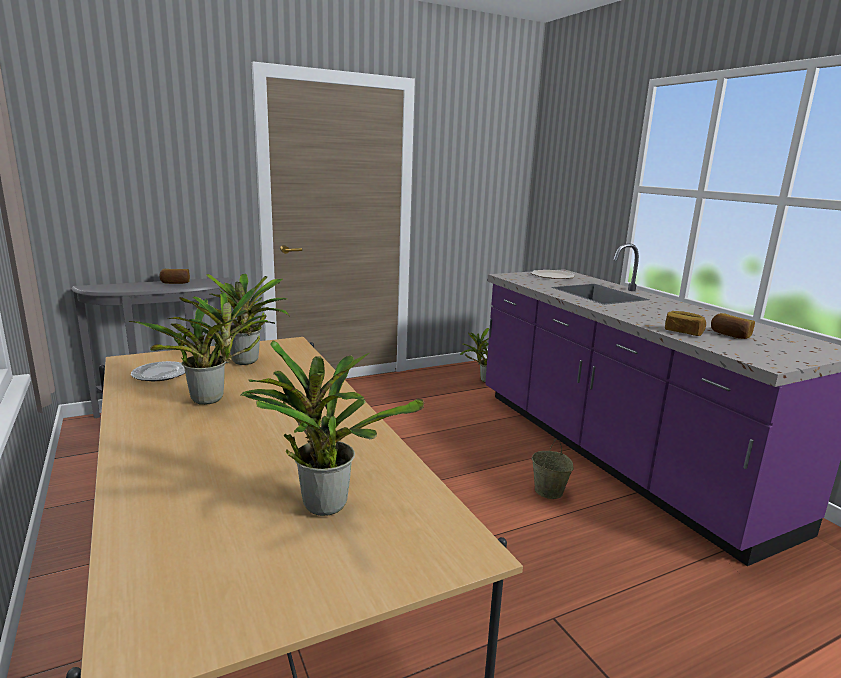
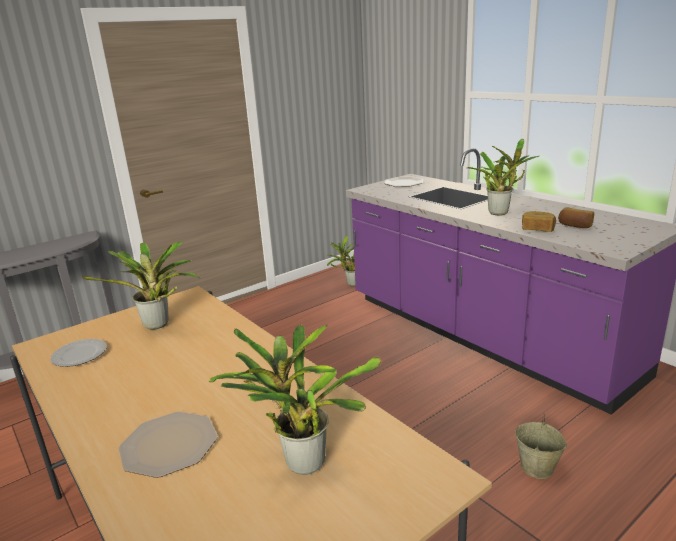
camera: 10 degrees left, 5 degrees up
potted plant [129,287,275,405] -> potted plant moved to [467,139,539,216]
bread [159,269,190,284] -> none
beige bucket [532,439,574,499] -> beige bucket moved to [515,413,567,479]
none -> plate [119,412,218,478]

